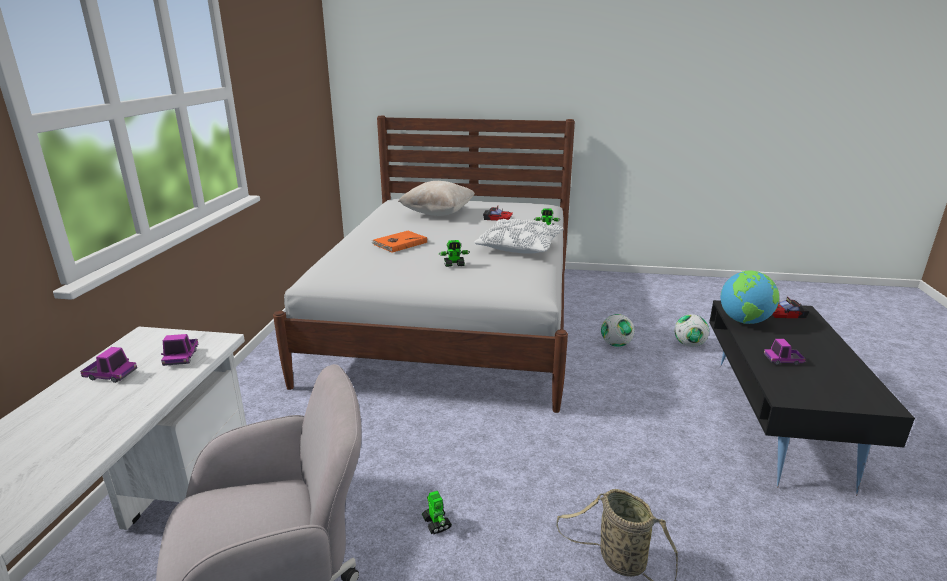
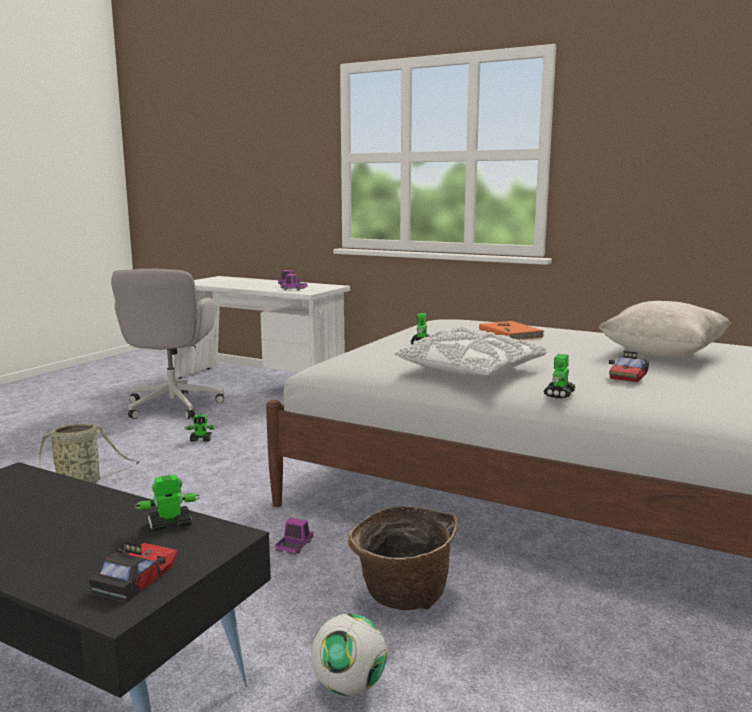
camera: 110 degrees right, 10 degrees down
football [601,314,635,347] -> basket [348,506,458,610]
globe [721,271,779,324] -> toy robot [135,474,200,532]
toy truck [764,339,806,365] -> toy truck moved to [275,518,313,555]

